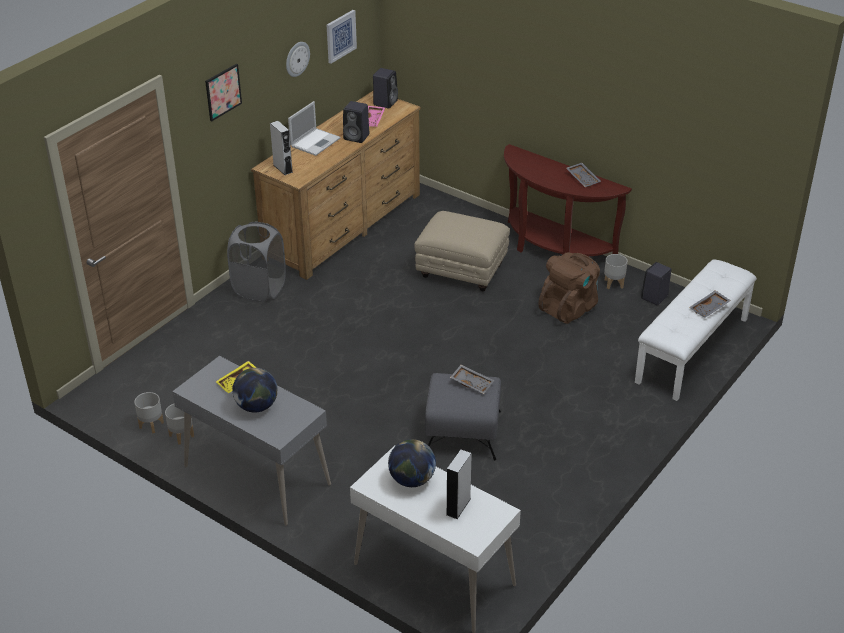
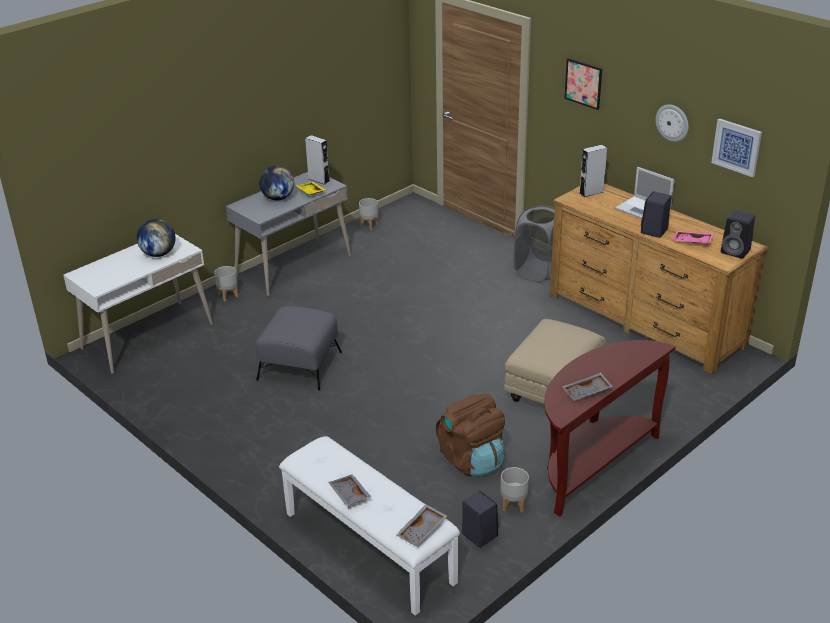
camera: 100 degrees right, 5 degrees down
grey planter [165,404,194,445] -> grey planter moved to [214,266,238,301]
grey speaker [446,449,472,519] -> grey speaker moved to [305,135,330,185]
grey tray [450,365,495,394] -> grey tray moved to [396,504,447,547]

